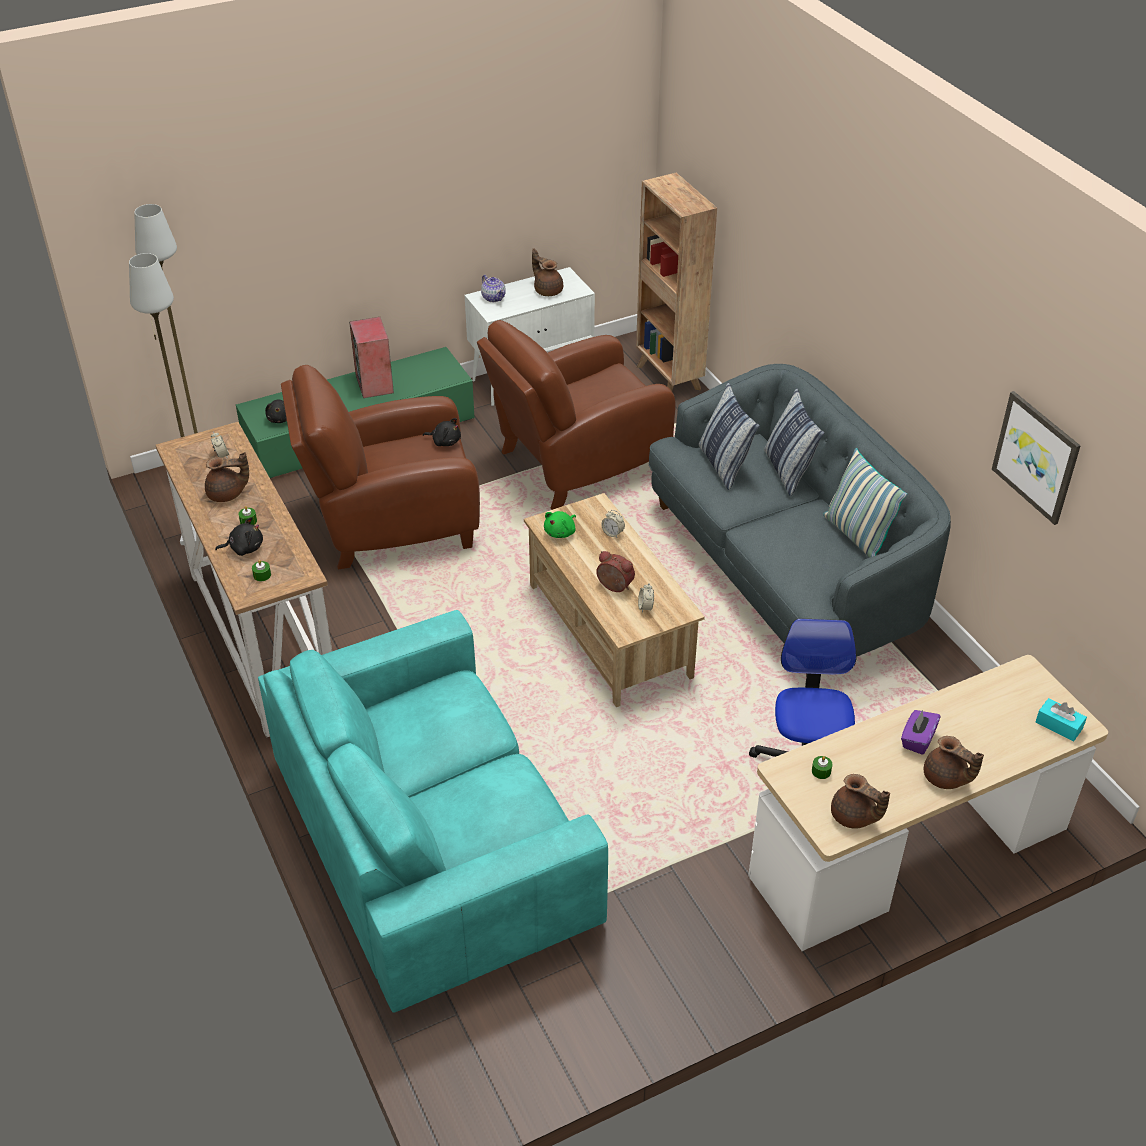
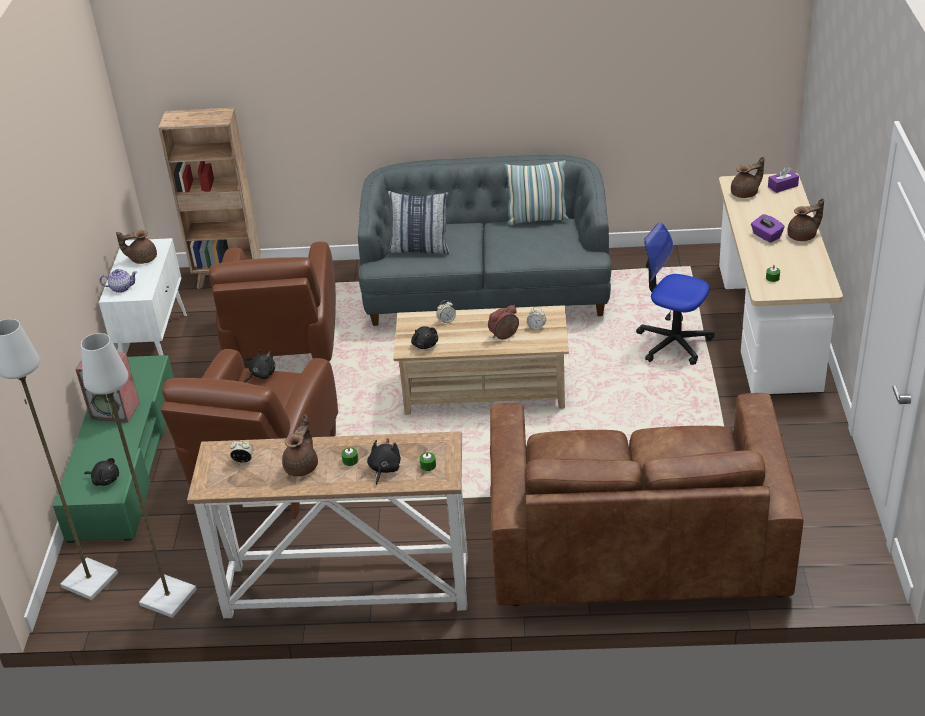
camera: 60 degrees left, 5 degrees down
turquoise sofa [258,610,608,1013] -> brown sofa [490,393,804,606]
green plush toy [544,511,576,538] -> black plush toy [411,326,438,349]
pillow [764,388,824,496] -> none
brown teapot [831,774,890,829] -> brown teapot moved to [731,157,764,198]
picture [992,391,1081,525] -> none
turquoise tissue box [1036,698,1087,742] -> purple tissue box [768,167,799,193]

